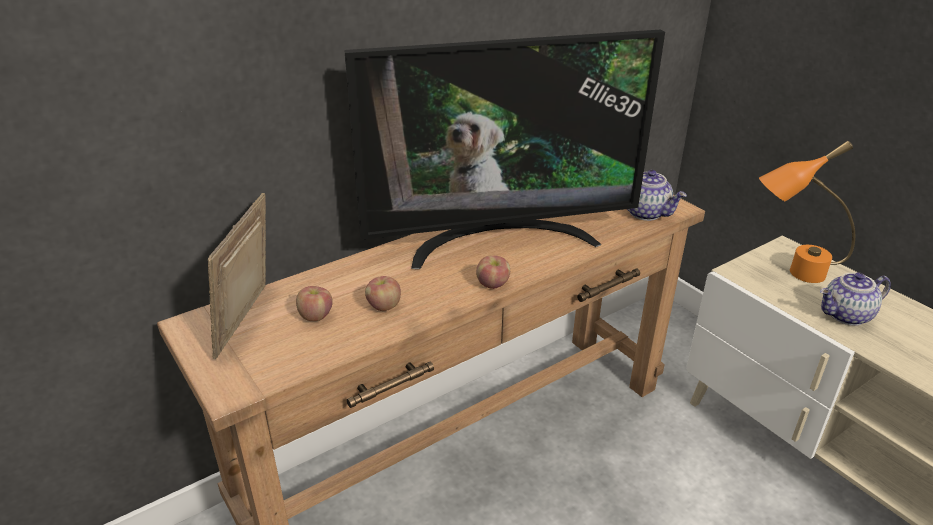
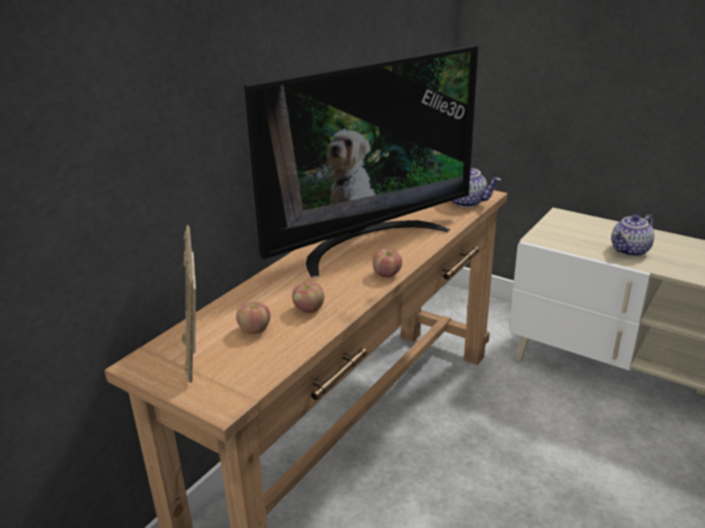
camera: 20 degrees left, 5 degrees down
orange table lamp [759,141,855,283] -> none

